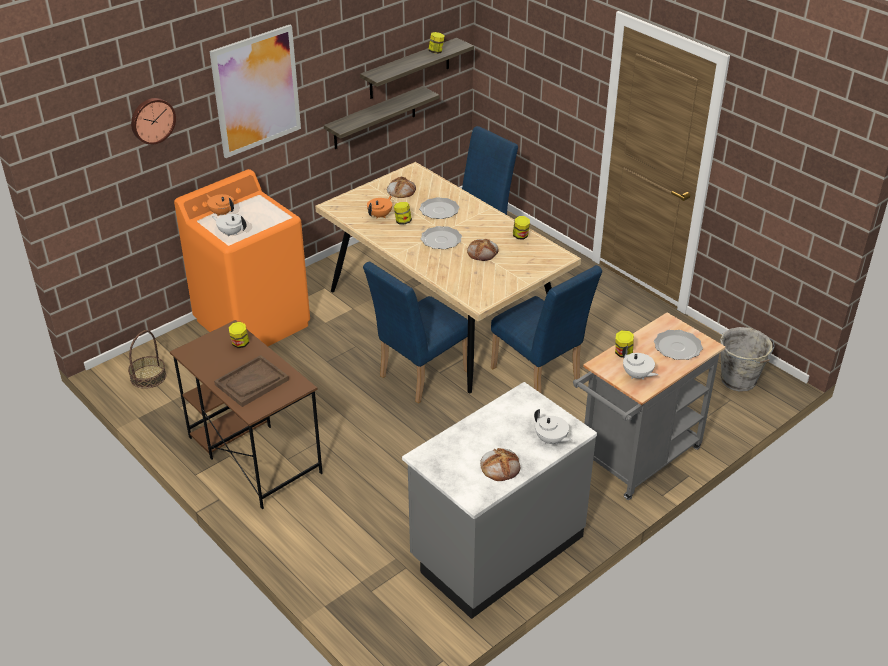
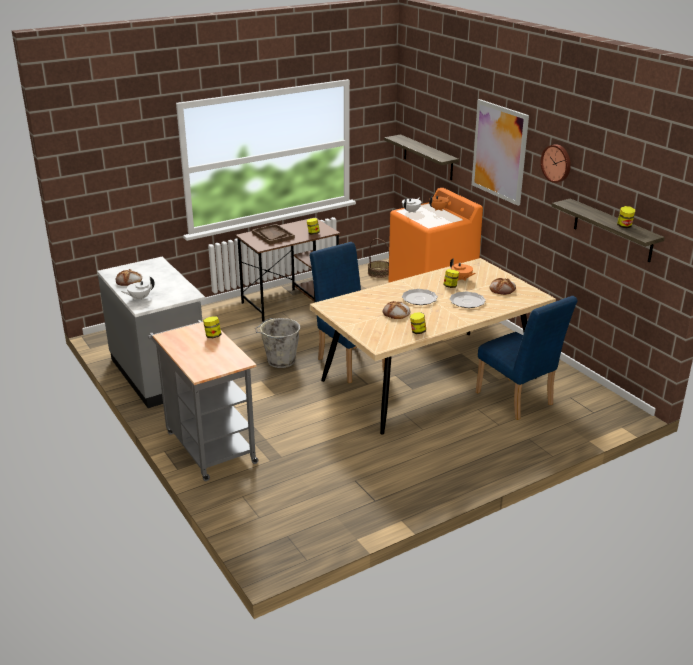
camera: 100 degrees right, 10 degrees down
wall clock [131,98,176,145] -> wall clock moved to [541,144,571,183]
shelf [324,86,439,149] -> shelf moved to [384,134,459,180]
blue chair [491,265,602,393] -> none
white teapot [622,346,658,380] -> none
plate [654,330,703,360] -> none
grey bucket [720,327,775,392] -> grey bucket moved to [255,318,300,368]

